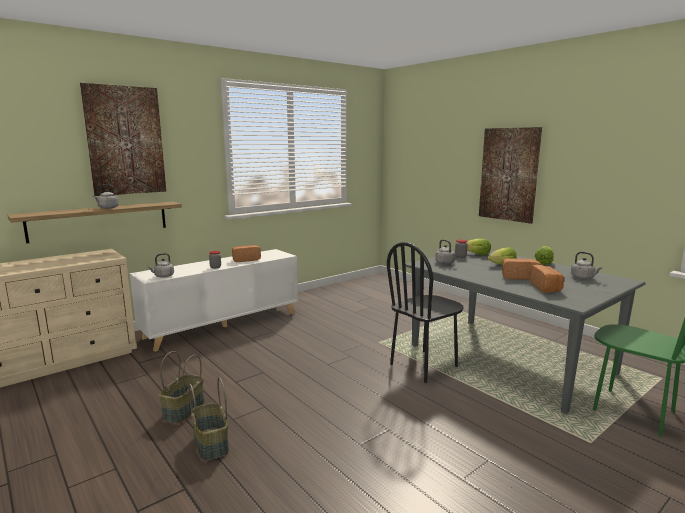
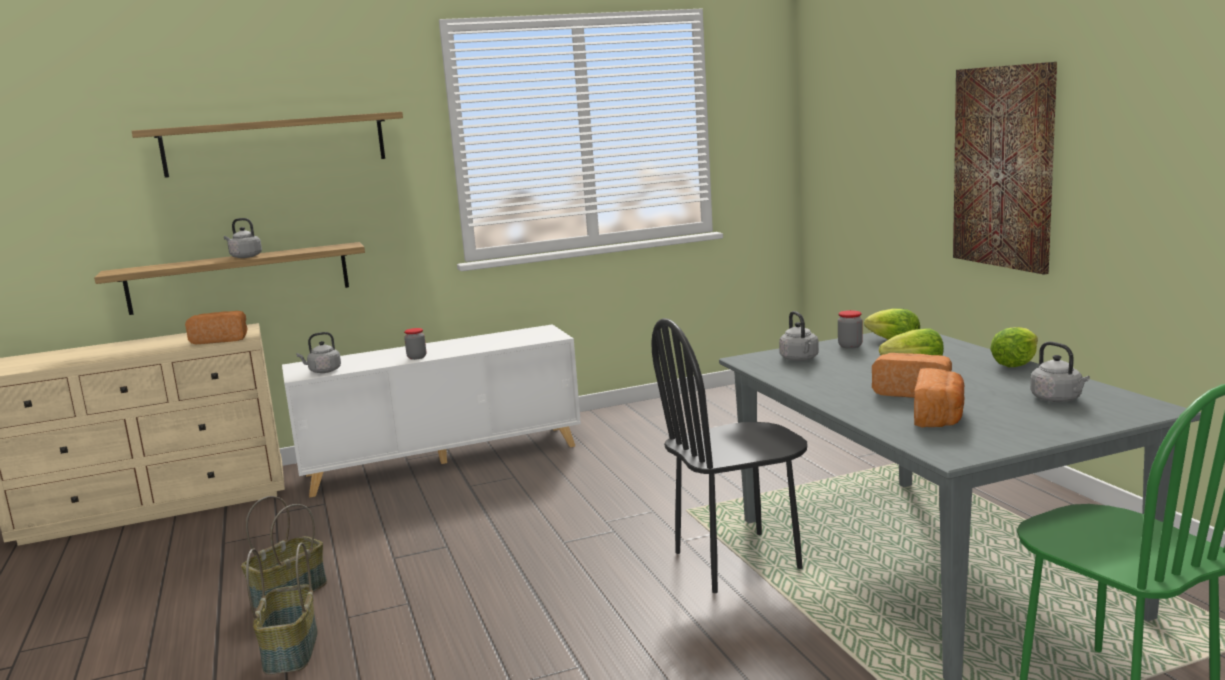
camera: 20 degrees right, 0 degrees up
picture [80,83,166,196] -> shelf [132,112,403,178]
bread [232,245,261,262] -> bread moved to [185,311,247,345]

